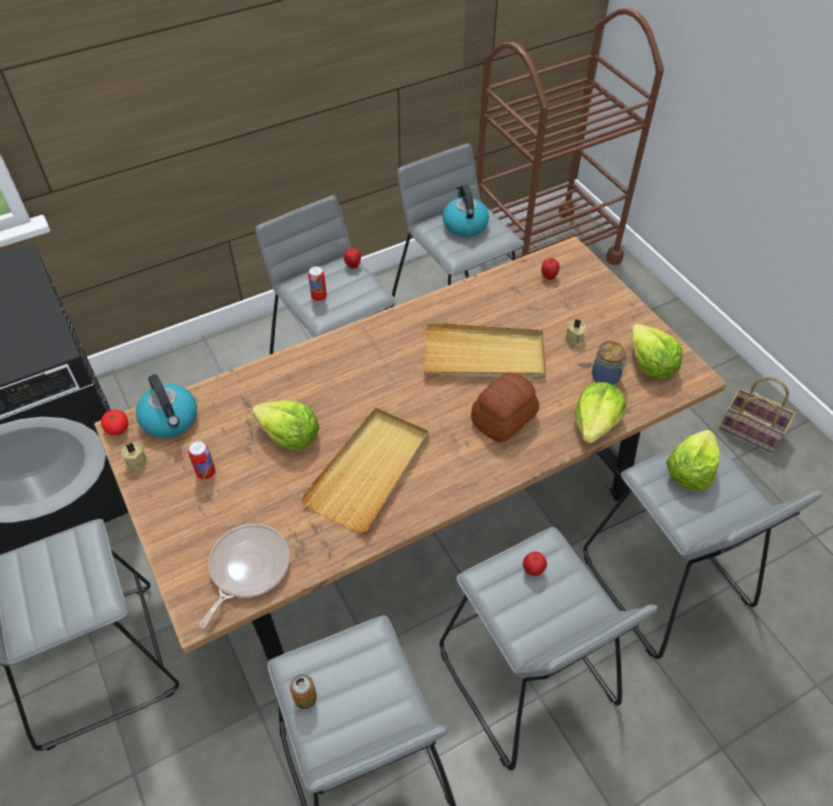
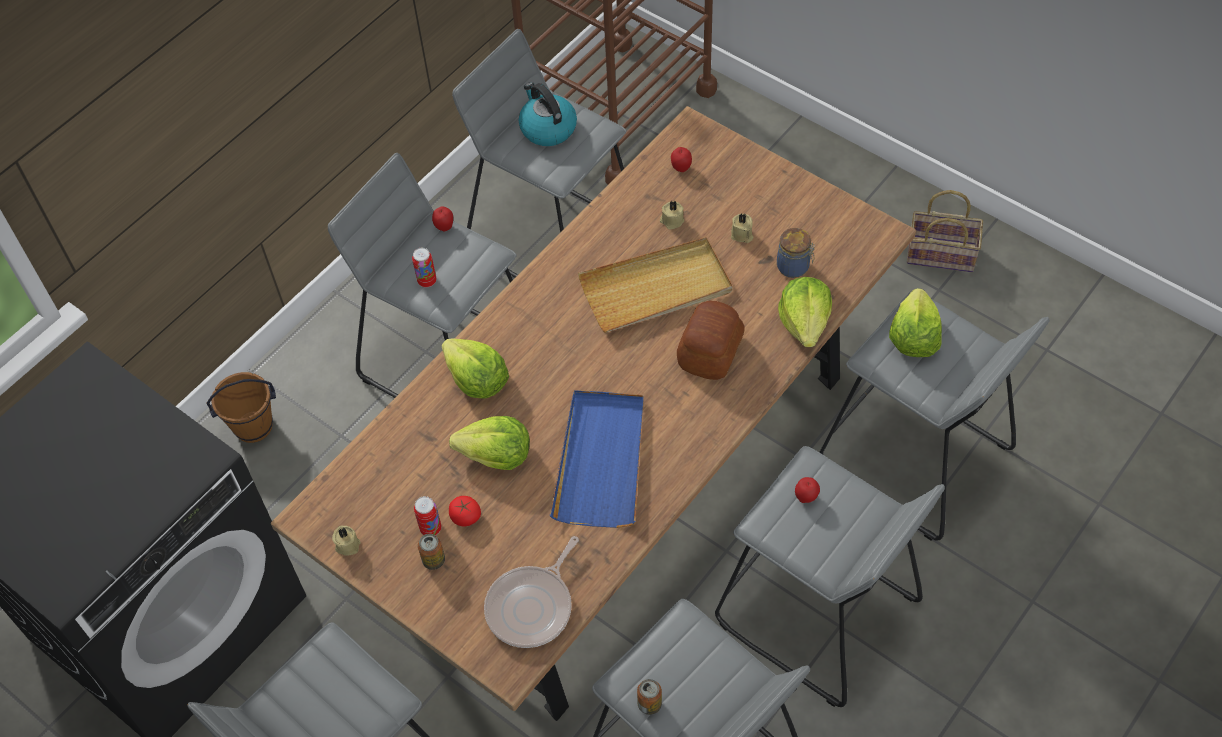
camera: 20 degrees left, 5 degrees up
tomato [101,409,128,435] -> tomato moved to [449,496,481,527]
kettle [136,374,197,438] -> none
frying pan [199,524,290,628] -> frying pan turned 150 degrees counterclockwise [484,536,579,648]
beige tray [300,407,429,533] -> blue tray [550,390,644,528]
lettuce [631,324,682,379] -> lettuce moved to [442,338,509,399]
none -> brown bucket [206,372,276,443]
none -> can [418,534,445,570]
none -> beige candle [660,200,684,229]

